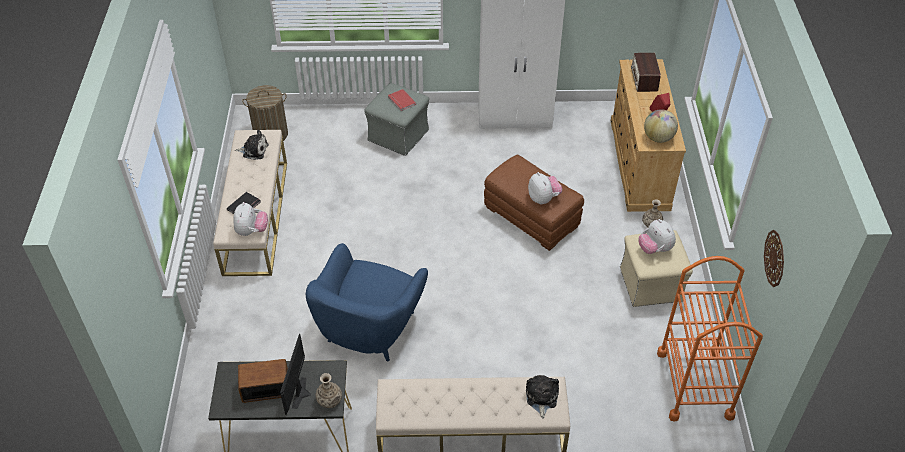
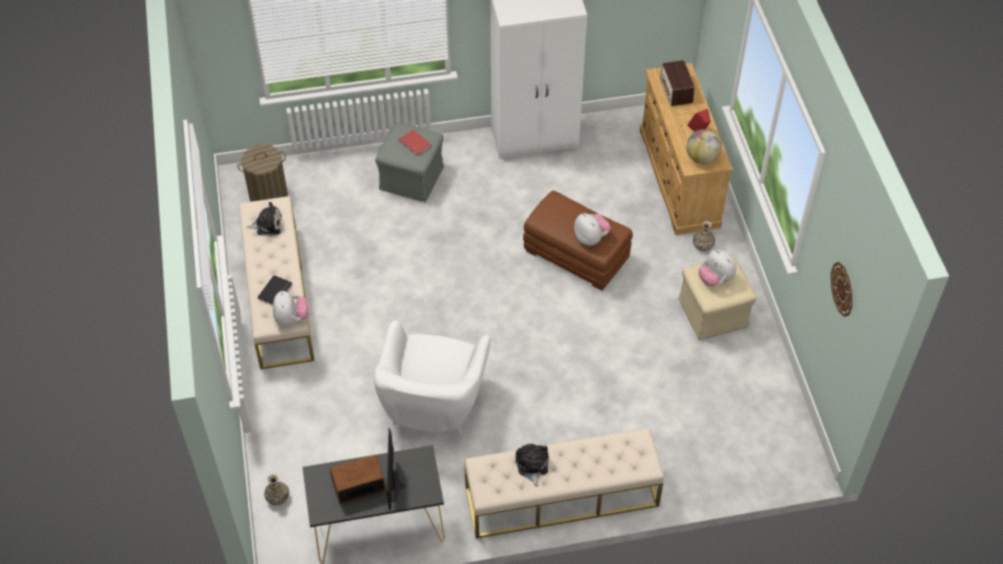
camera: 10 degrees left, 5 degrees up
blue armchair [306,243,428,361] -> white armchair [374,320,491,436]
vase [315,373,342,408] -> vase moved to [264,474,289,505]
plush toy [526,375,559,419] -> plush toy moved to [516,444,549,487]
orange cart [657,256,763,422] -> none

